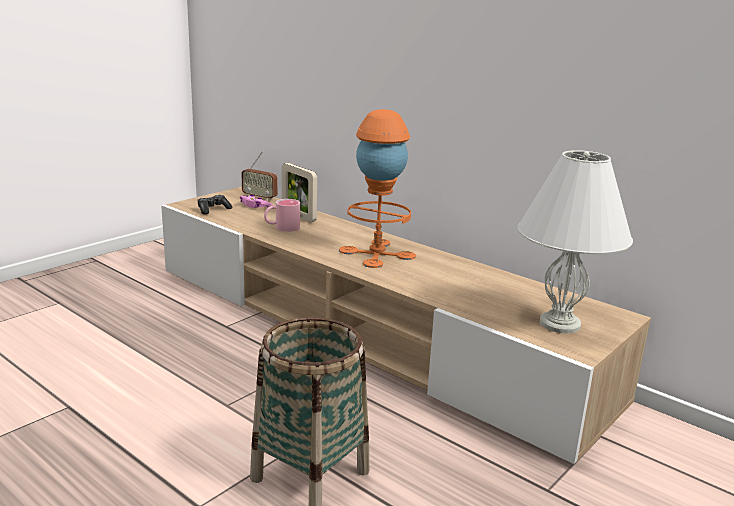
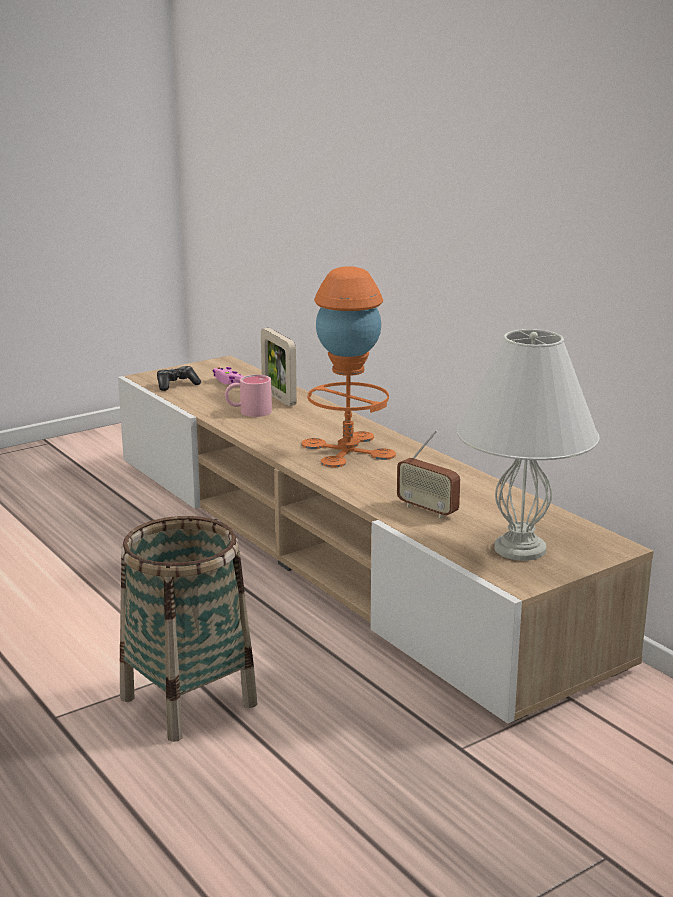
camera: 15 degrees right, 0 degrees up
radio [242,151,278,201] -> radio moved to [397,430,460,519]

